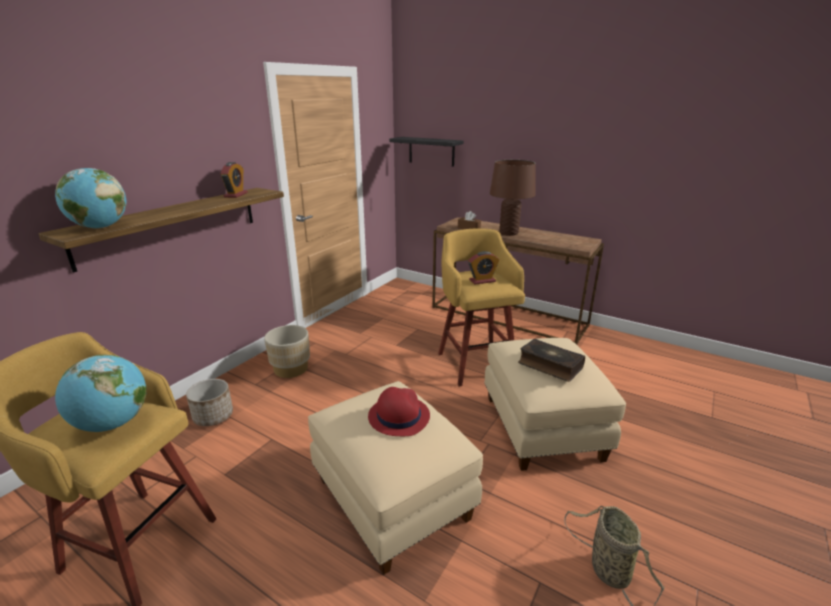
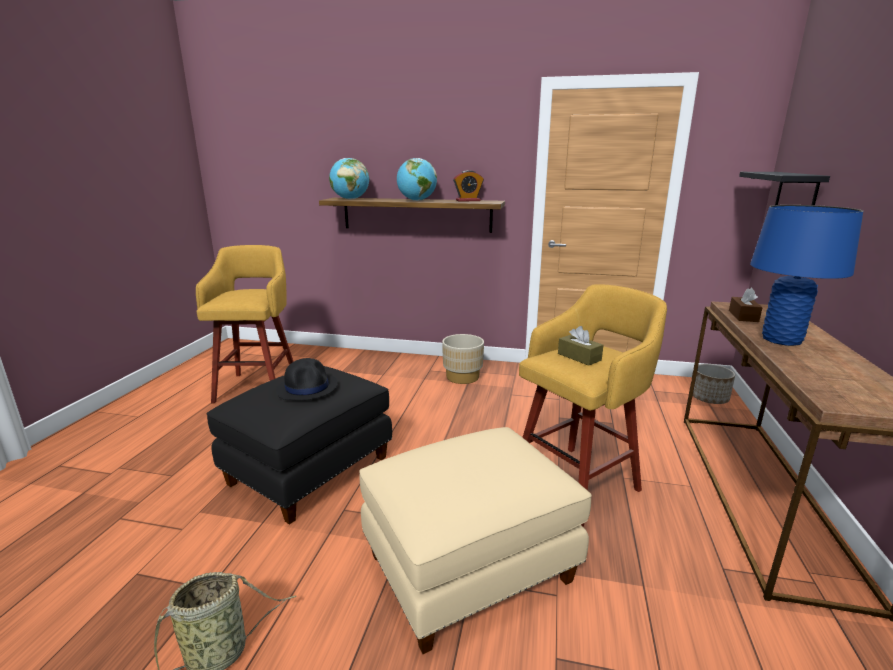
camera: 70 degrees right, 5 degrees down
globe [55,355,147,432] -> globe moved to [397,158,437,201]
planter [186,379,233,426] -> planter moved to [693,364,735,404]
beige ottoman [308,381,483,575] -> black ottoman [207,366,392,524]
red hat [368,387,430,436] -> black hat [276,358,338,400]
alarm clock [468,251,500,285] -> brown tissue box [558,326,603,366]
brown table lamp [490,160,536,236] -> blue table lamp [750,205,863,346]
book [518,339,585,382] -> none

